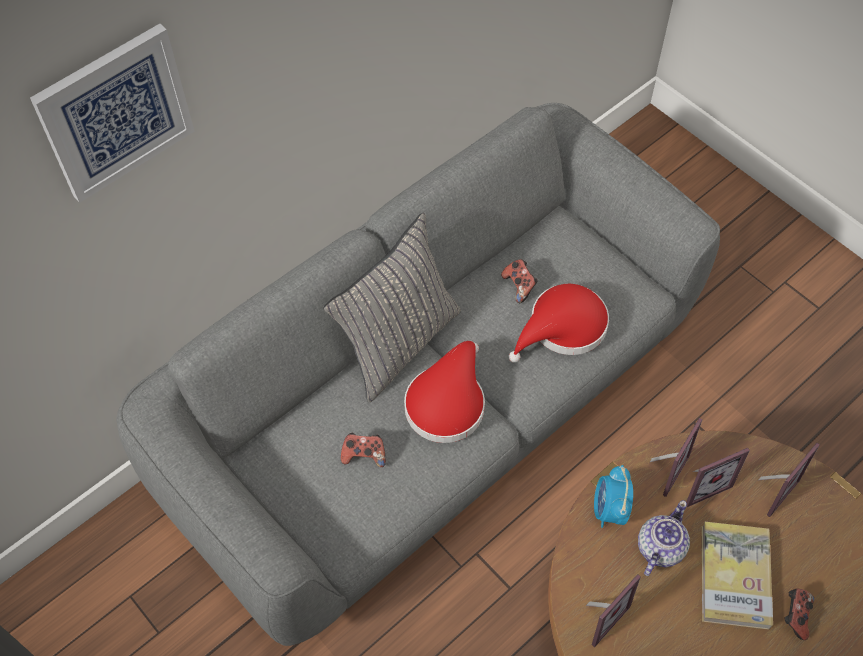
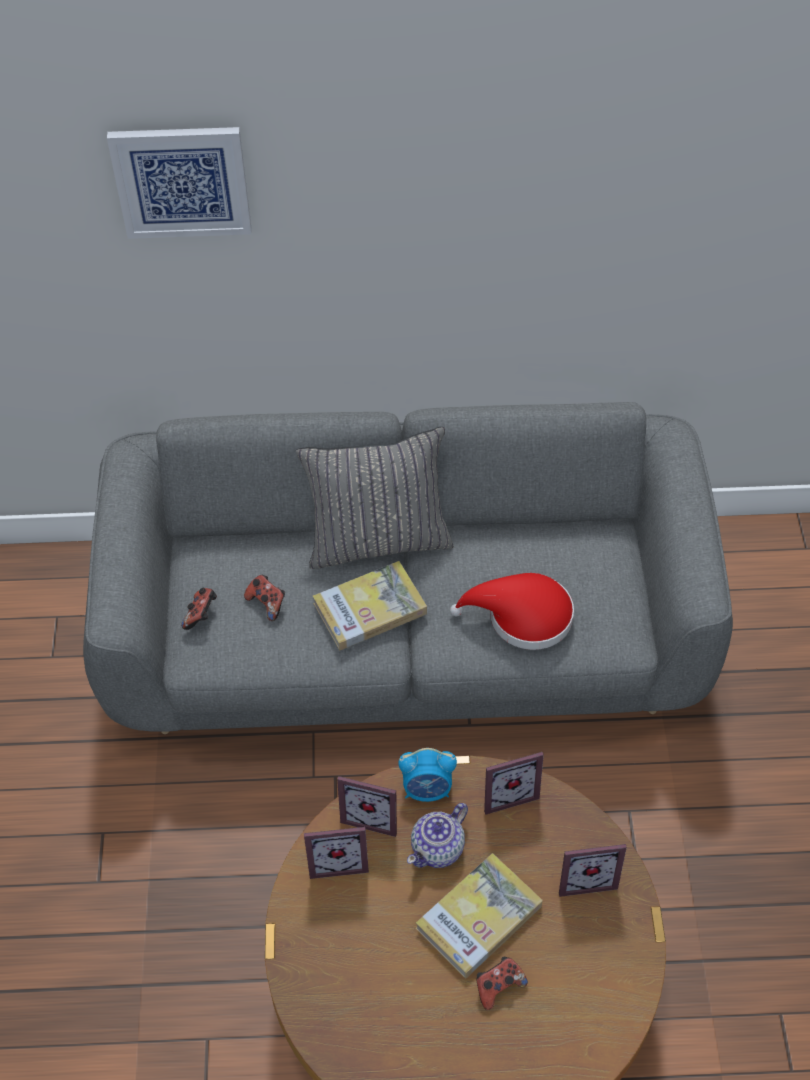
camera: 40 degrees right, 5 degrees down
red hat [404,341,485,443] -> book [313,561,427,650]
game controller [501,259,538,303] -> game controller moved to [181,588,217,630]
alarm clock [594,465,633,528] -> alarm clock turned 135 degrees counterclockwise [398,748,457,802]
teapot [638,500,690,576] -> teapot turned 150 degrees clockwise [407,803,468,868]
picture frame [686,448,750,507] -> picture frame moved to [337,776,397,837]

